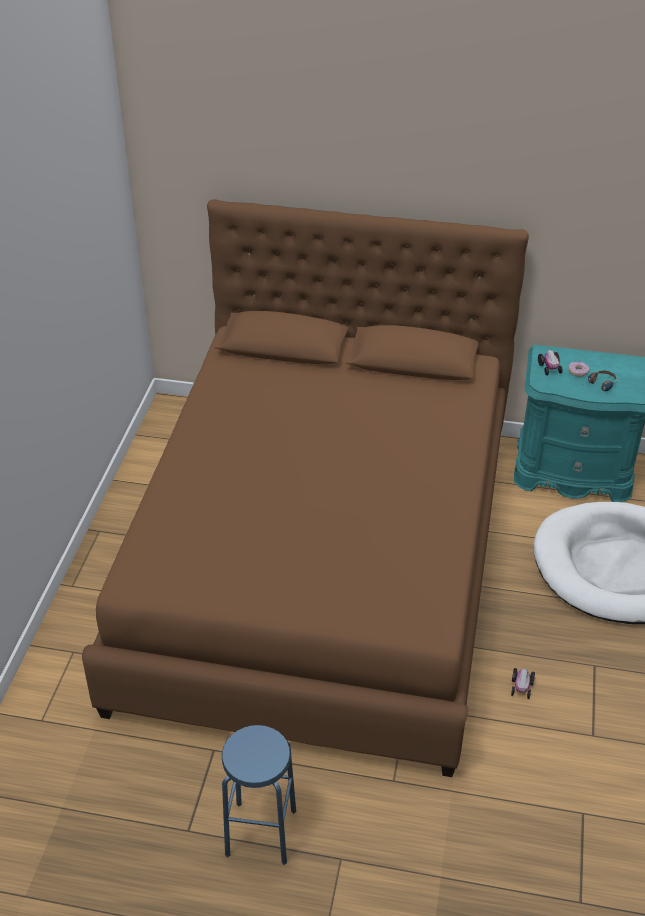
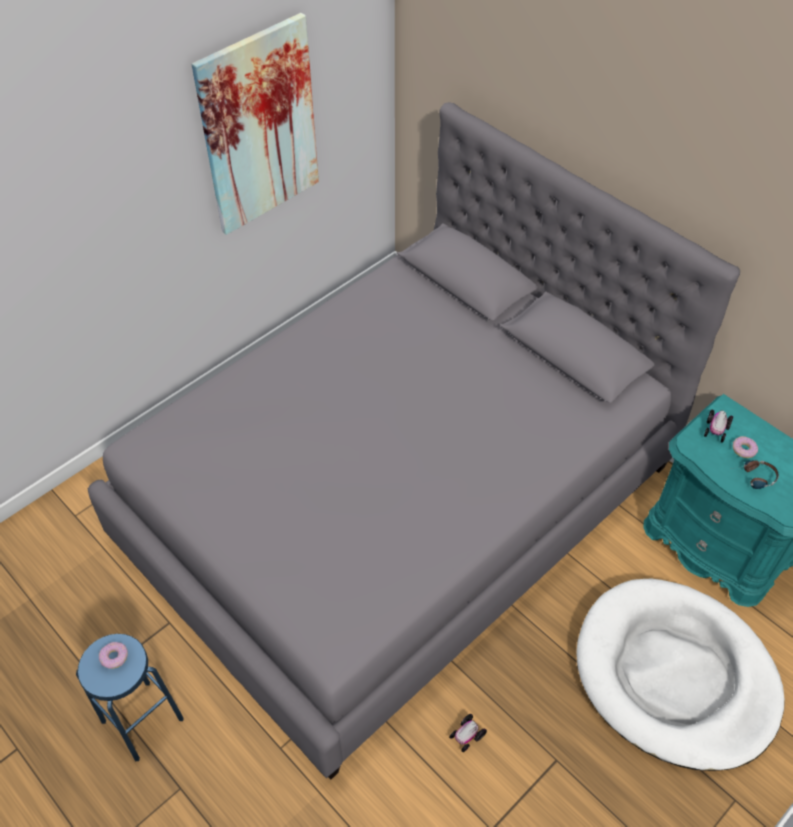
camera: 35 degrees right, 10 degrees up
brown bed [82,199,529,777] -> grey bed [88,102,740,780]
none -> donut [99,642,128,669]
none -> picture [192,13,319,235]

